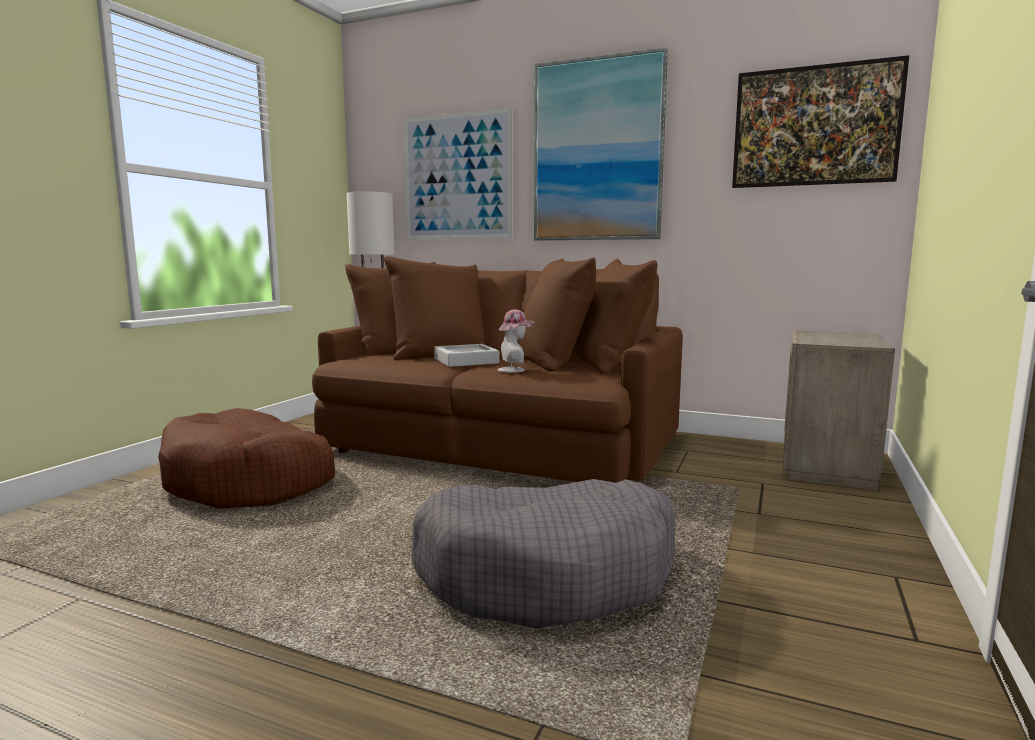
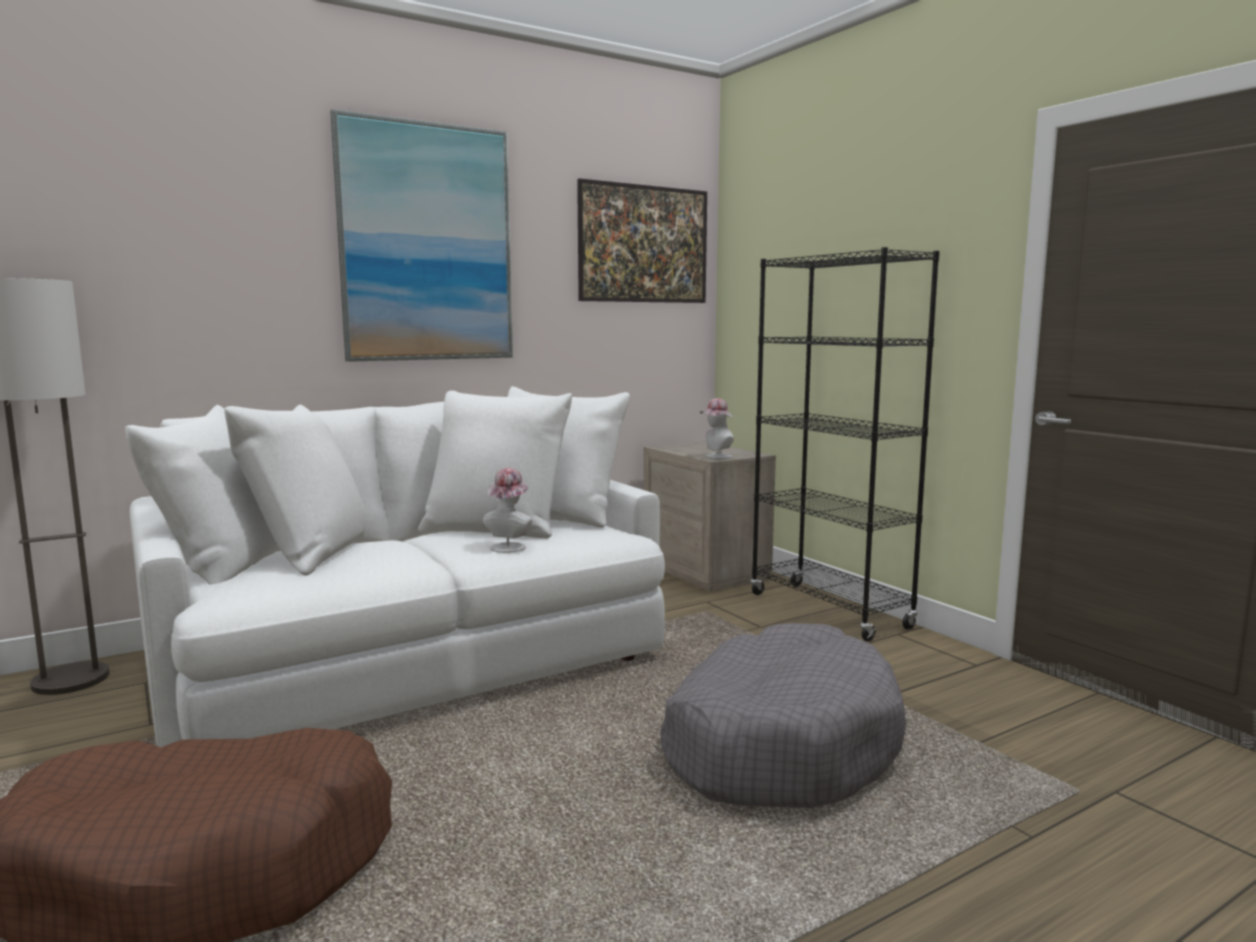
camera: 55 degrees left, 0 degrees up
brown sofa [312,256,683,483] -> white sofa [125,386,665,747]
picture [404,108,513,240] -> none
grey tray [434,344,499,367] -> none
none -> hat [700,398,734,459]
none -> black bookcase [750,247,940,641]

